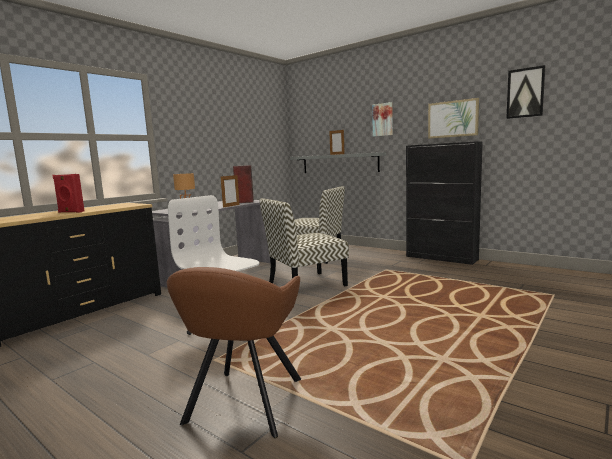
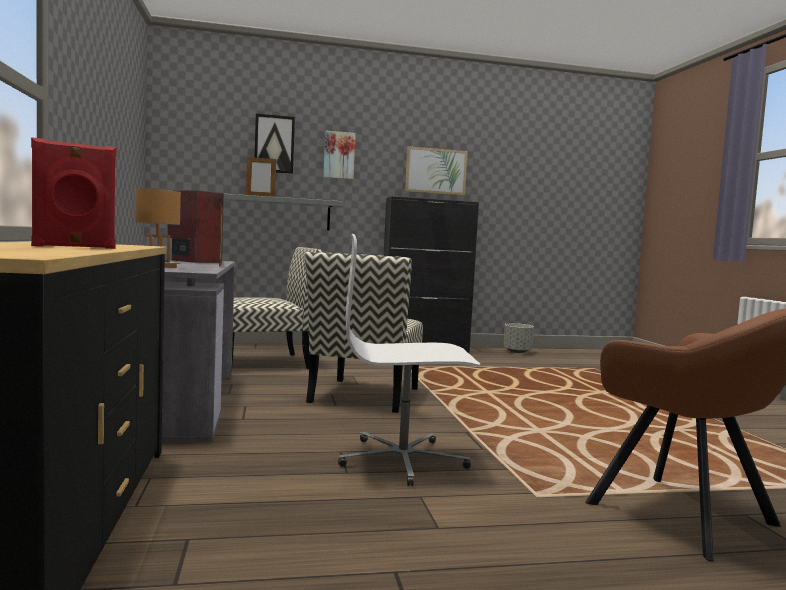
camera: 50 degrees left, 5 degrees down
picture [506,65,545,119] -> picture moved to [255,114,295,174]
none -> grey planter [503,323,534,353]

